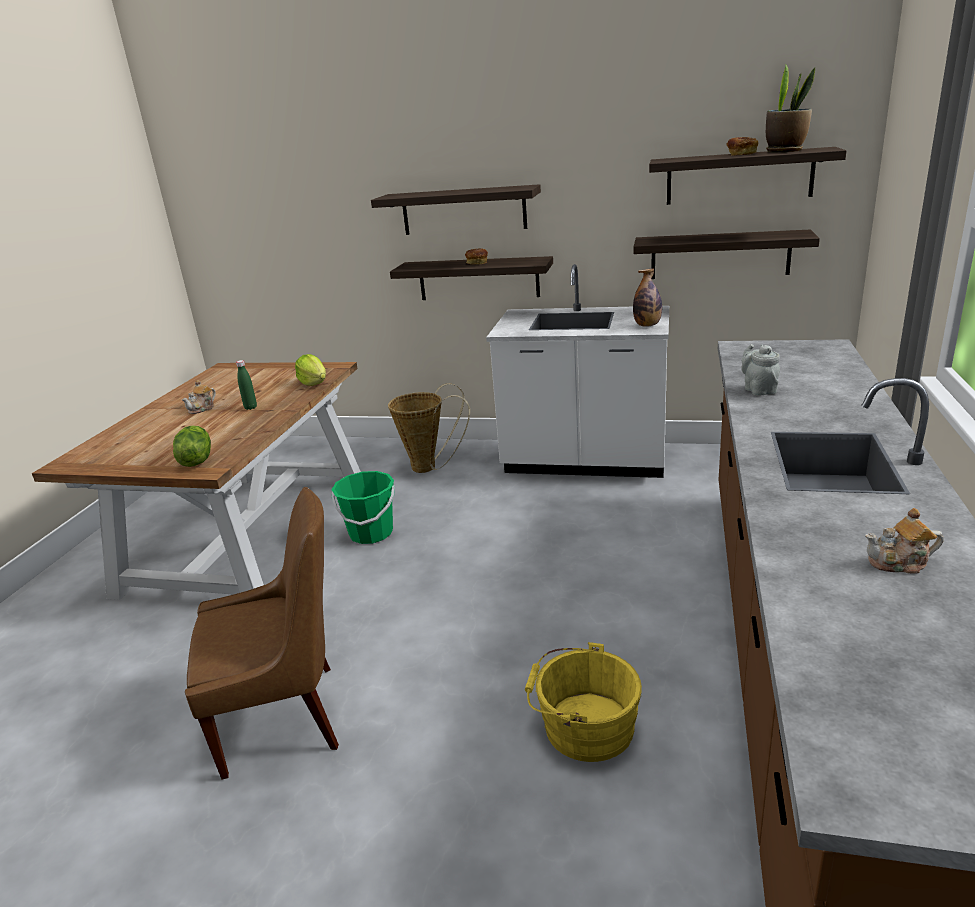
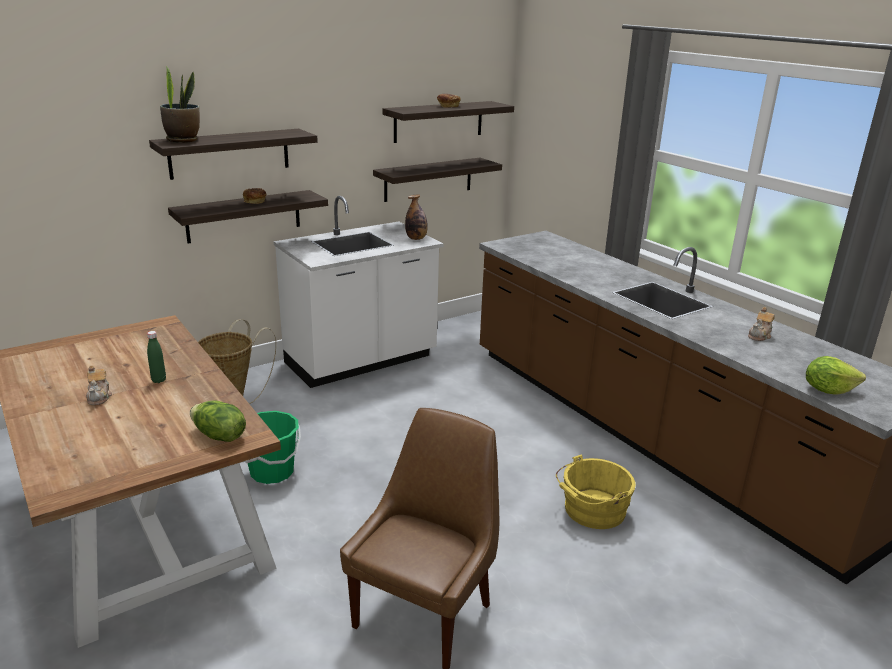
camera: 50 degrees left, 0 degrees up
lettuce [295,354,326,386] -> lettuce moved to [806,356,866,395]
grey teapot [741,344,780,396] -> none
potted plant [766,65,815,152] -> potted plant moved to [160,66,200,143]

